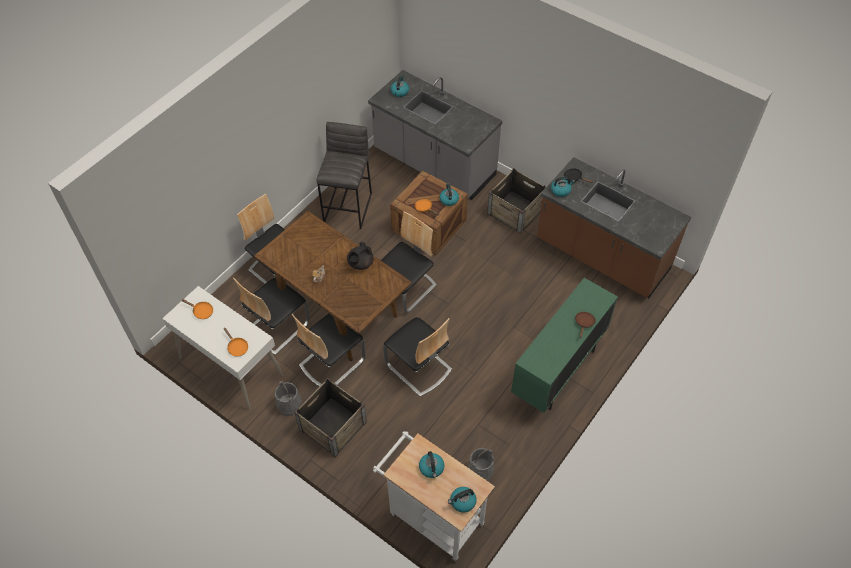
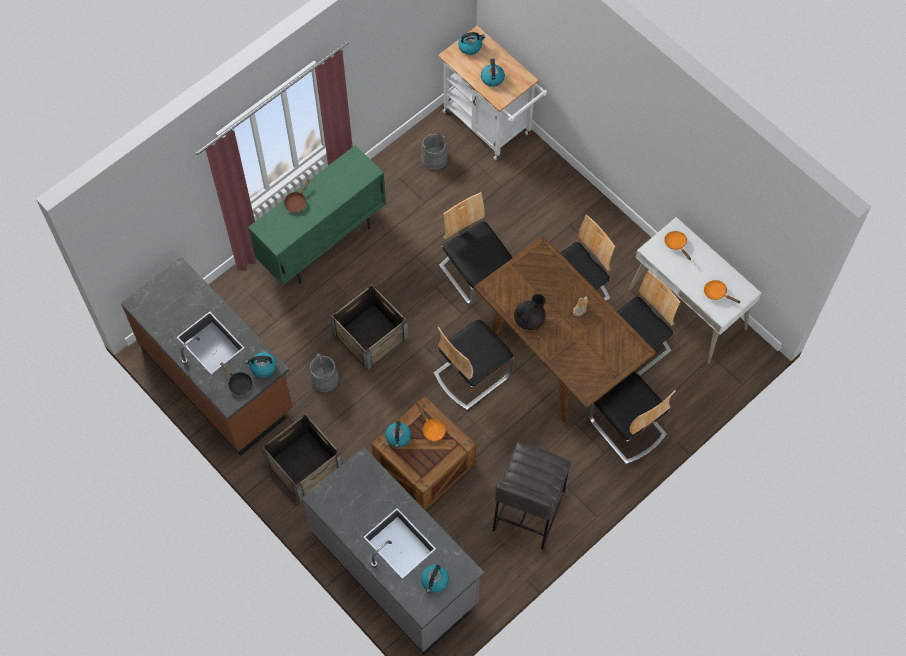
camera: 170 degrees left, 10 degrees up
grey bucket [275,381,302,416] -> grey bucket moved to [309,353,339,392]
crate [294,378,367,457] -> crate moved to [331,284,408,371]

